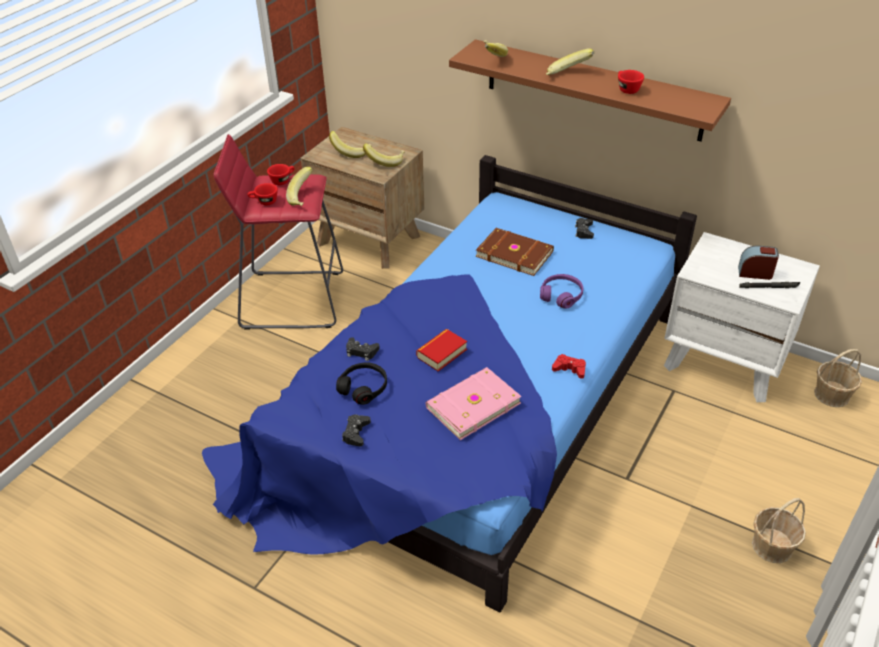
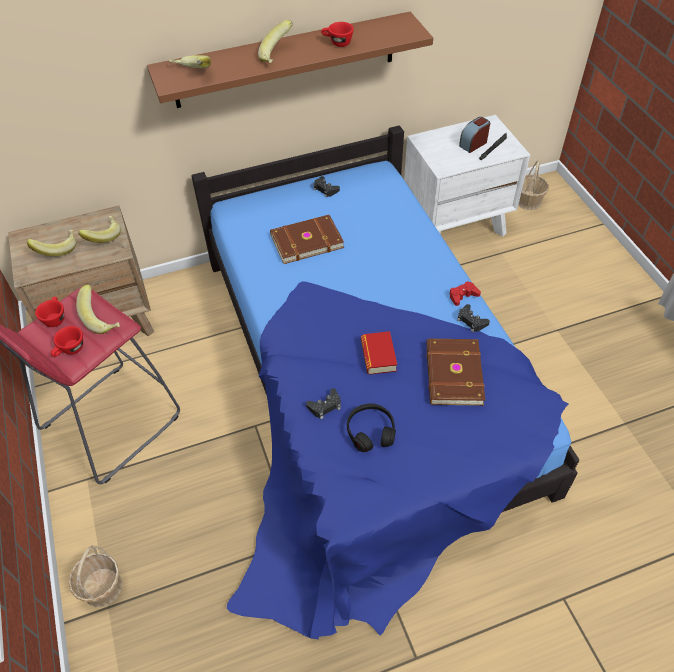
camera: 50 degrees left, 10 degrees up
black game controller [342,414,371,446] -> black game controller moved to [457,304,490,332]
pink book [426,367,522,440] -> brown book [426,339,485,406]
purple headphones [540,274,583,309] -> none
basket [752,498,806,563] -> basket moved to [69,545,122,607]

